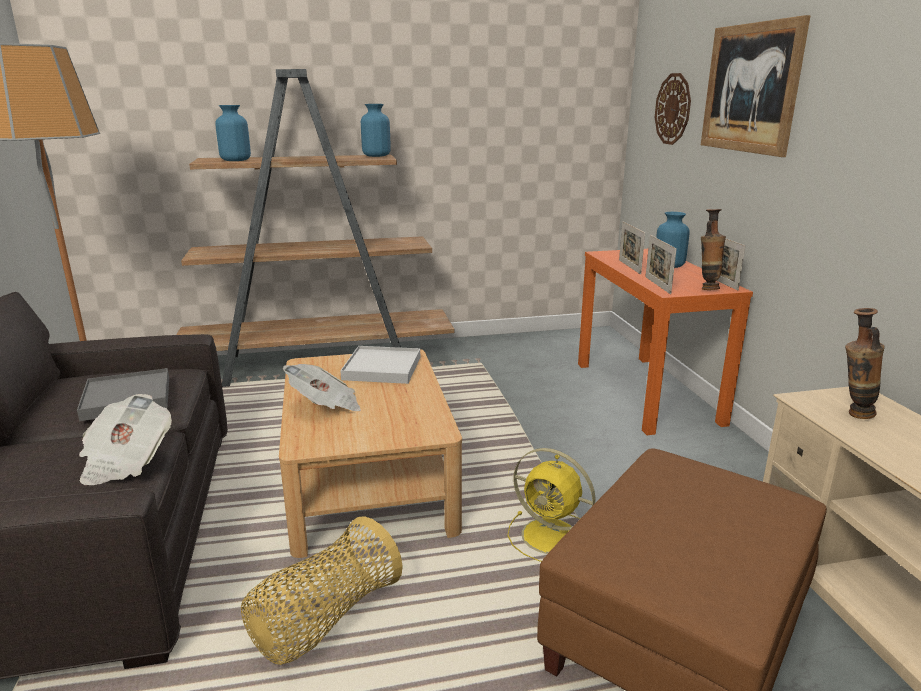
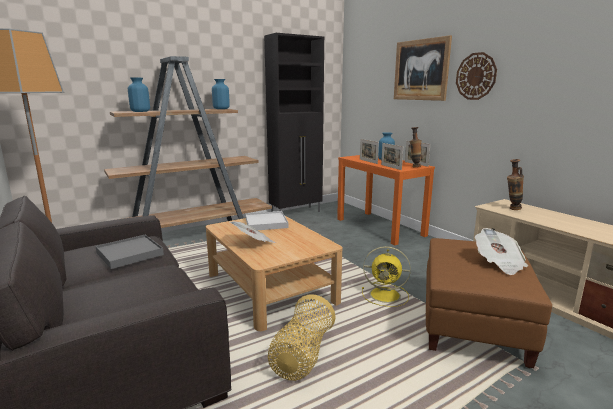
camera: 20 degrees left, 5 degrees down
newspaper [79,394,172,485] -> newspaper moved to [475,228,528,275]
wall clock [655,73,691,145] -> wall clock moved to [456,52,497,100]
none -> black cabinet [264,33,324,212]

